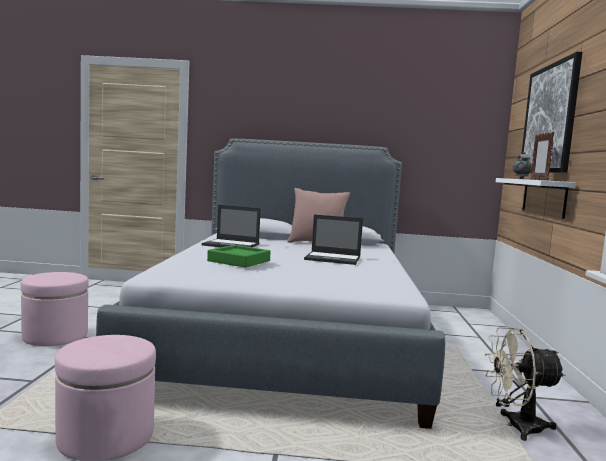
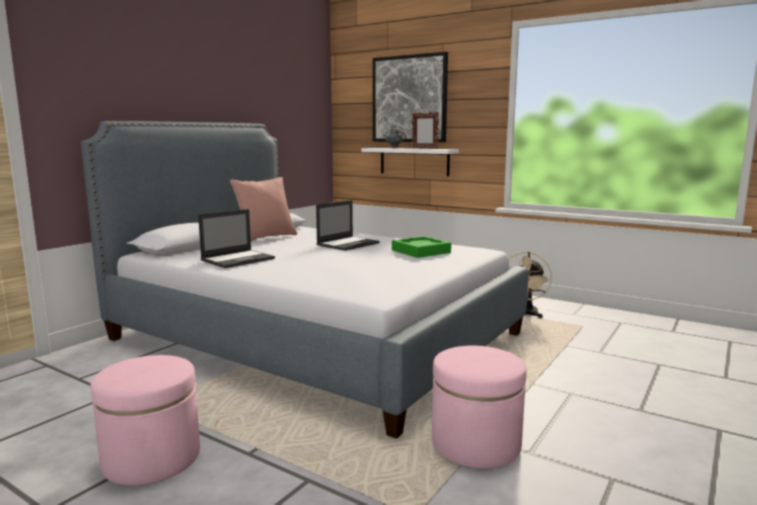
camera: 60 degrees left, 5 degrees up
green tray [207,245,271,268] -> green tray moved to [392,236,451,258]

